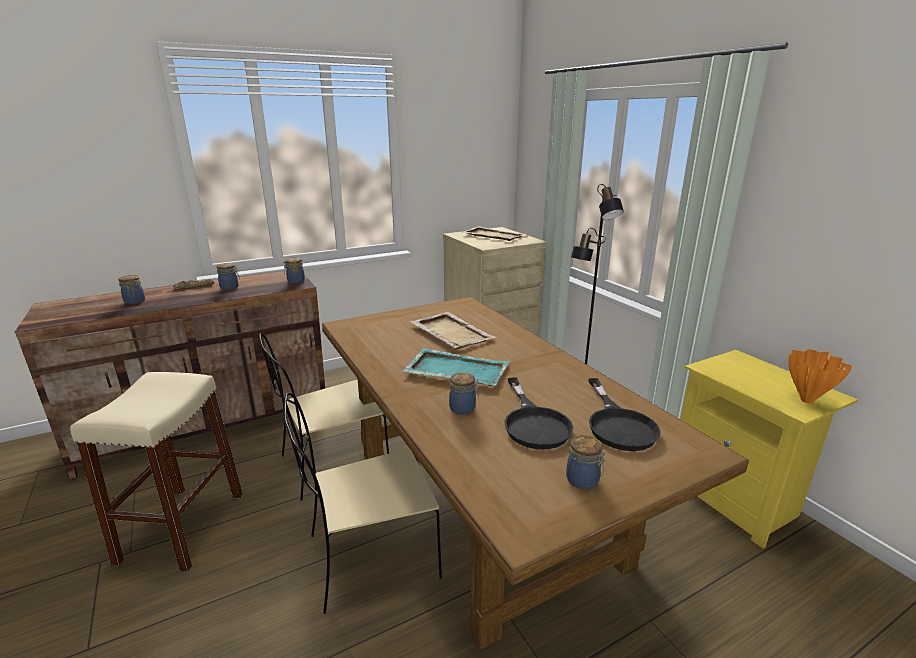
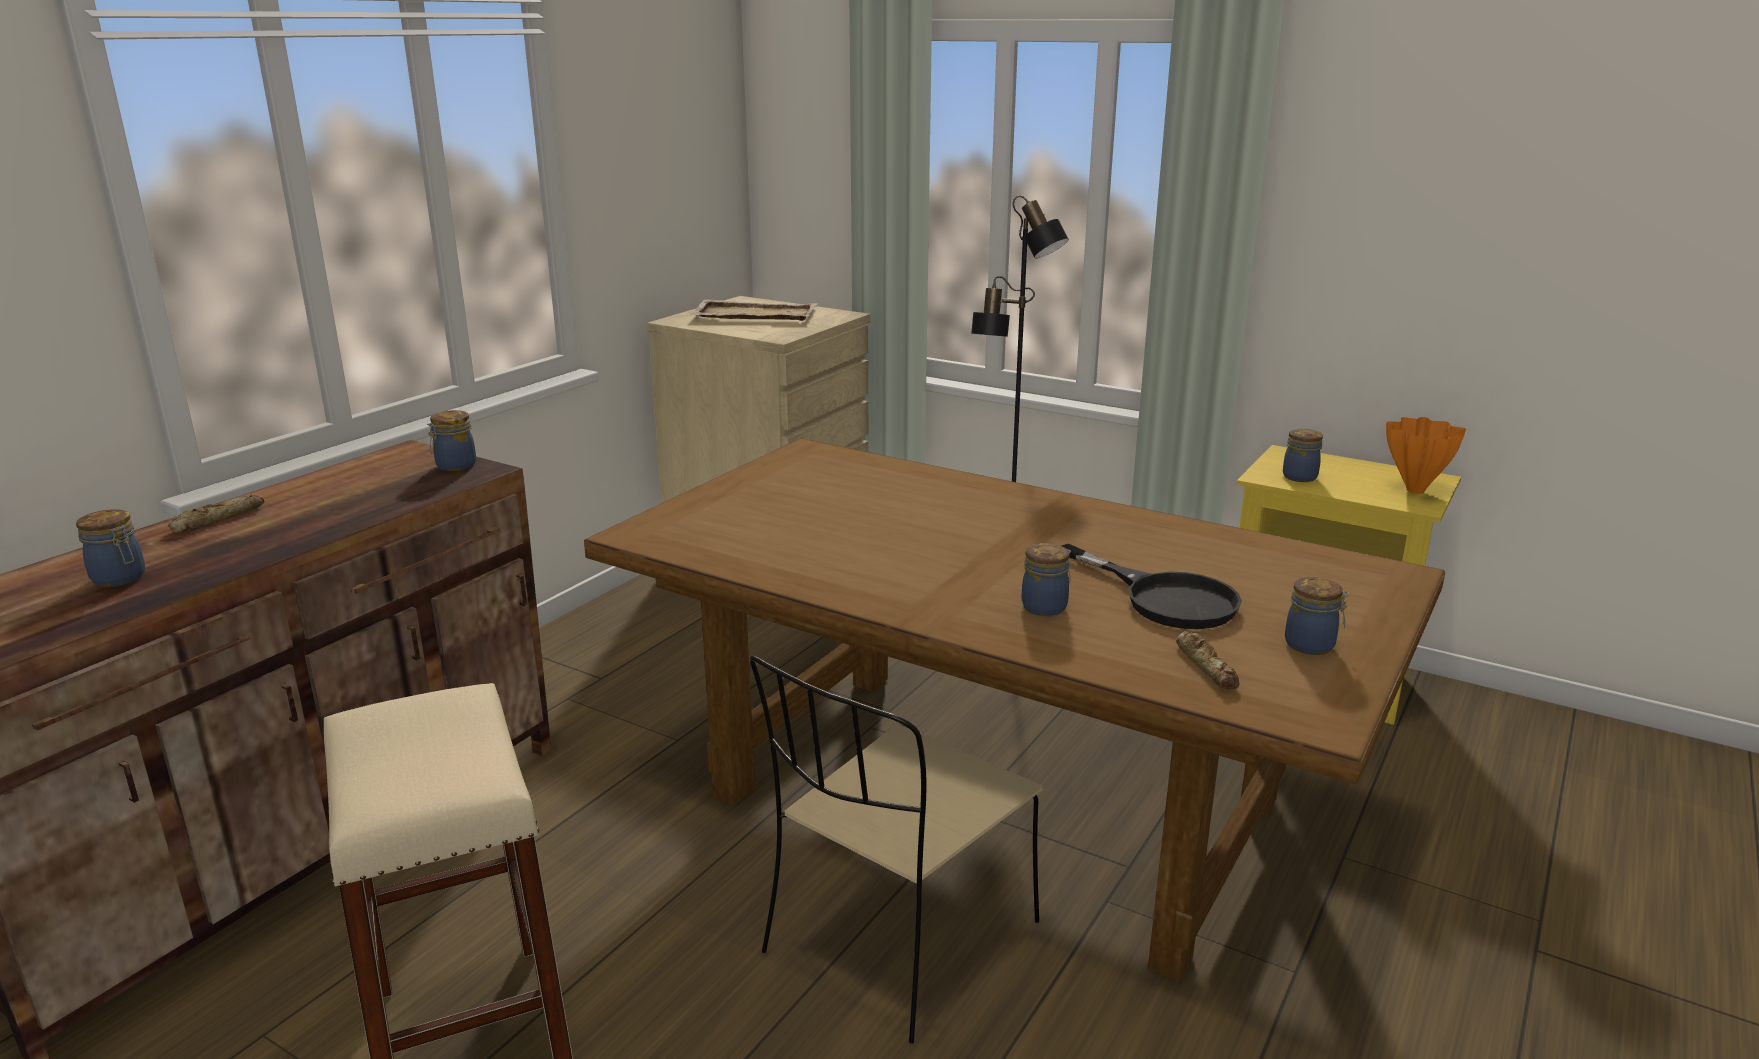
camera: 30 degrees left, 0 degrees up
jar [217,263,240,290] -> jar moved to [1283,429,1323,482]
beige chair [259,333,389,501] -> none
turquoise tray [402,348,509,386] -> none
beige tray [410,312,496,349] -> none
black frying pan [589,378,661,451] -> none
none -> bread [1176,631,1239,690]

